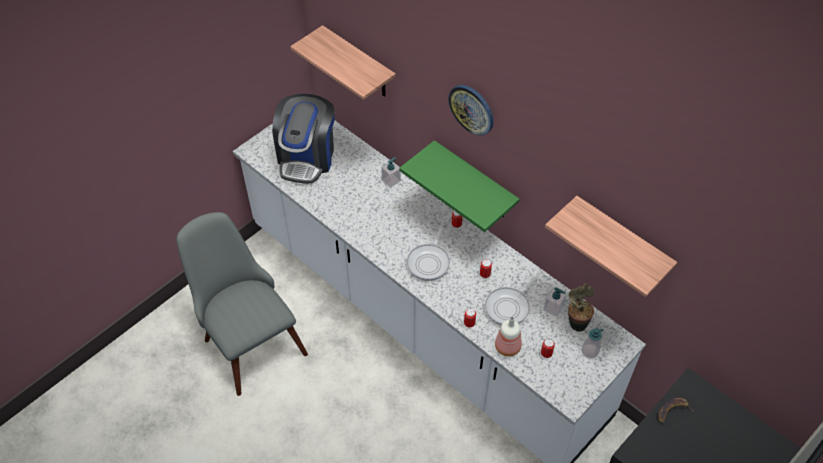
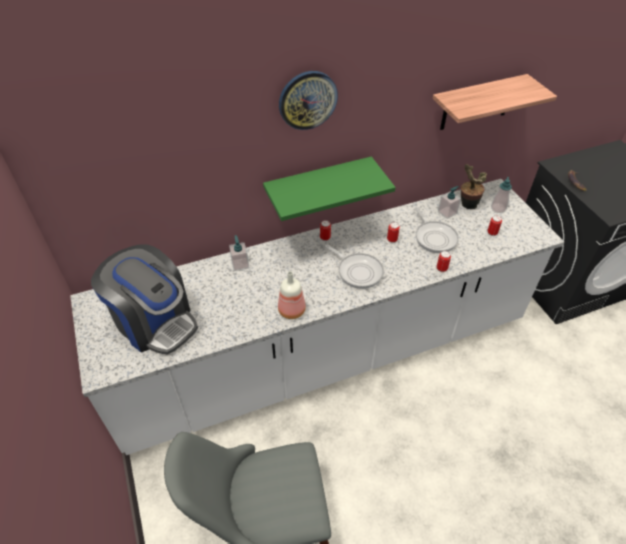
camera: 65 degrees left, 5 degrees down
shelf [290,25,396,100] -> none
bottle [495,316,522,357] -> bottle moved to [278,271,306,319]

